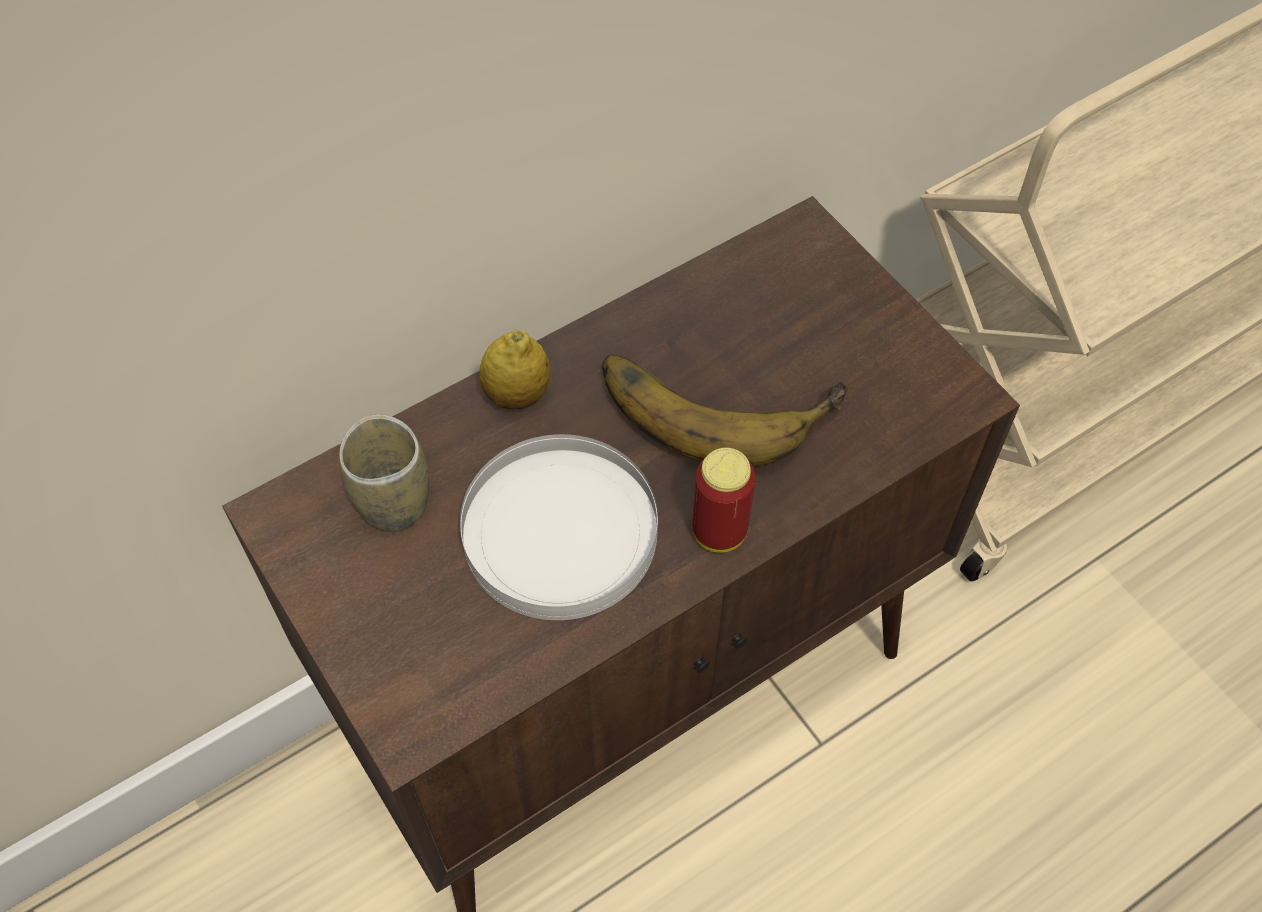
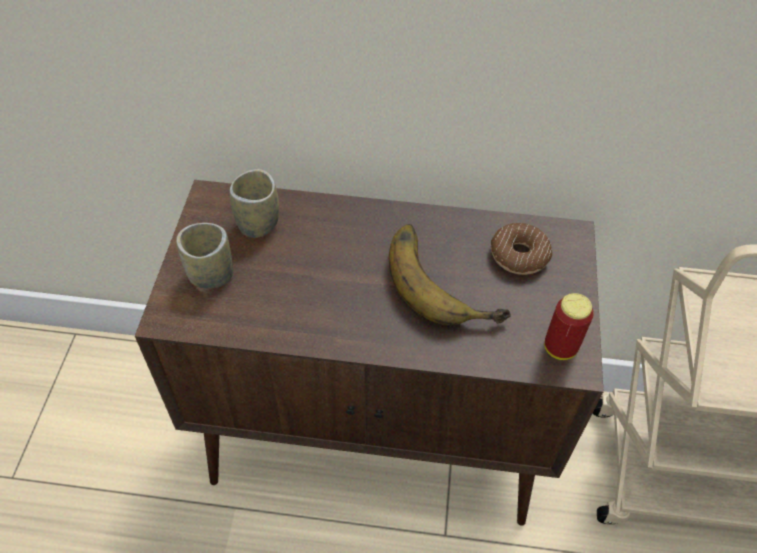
camera: 40 degrees right, 5 degrees down
white plate [460,434,658,620] -> none
lemon [480,330,550,410] -> none
can [692,448,755,553] -> can moved to [544,293,594,360]
none -> cup [176,223,233,289]
none -> donut [491,223,552,275]

